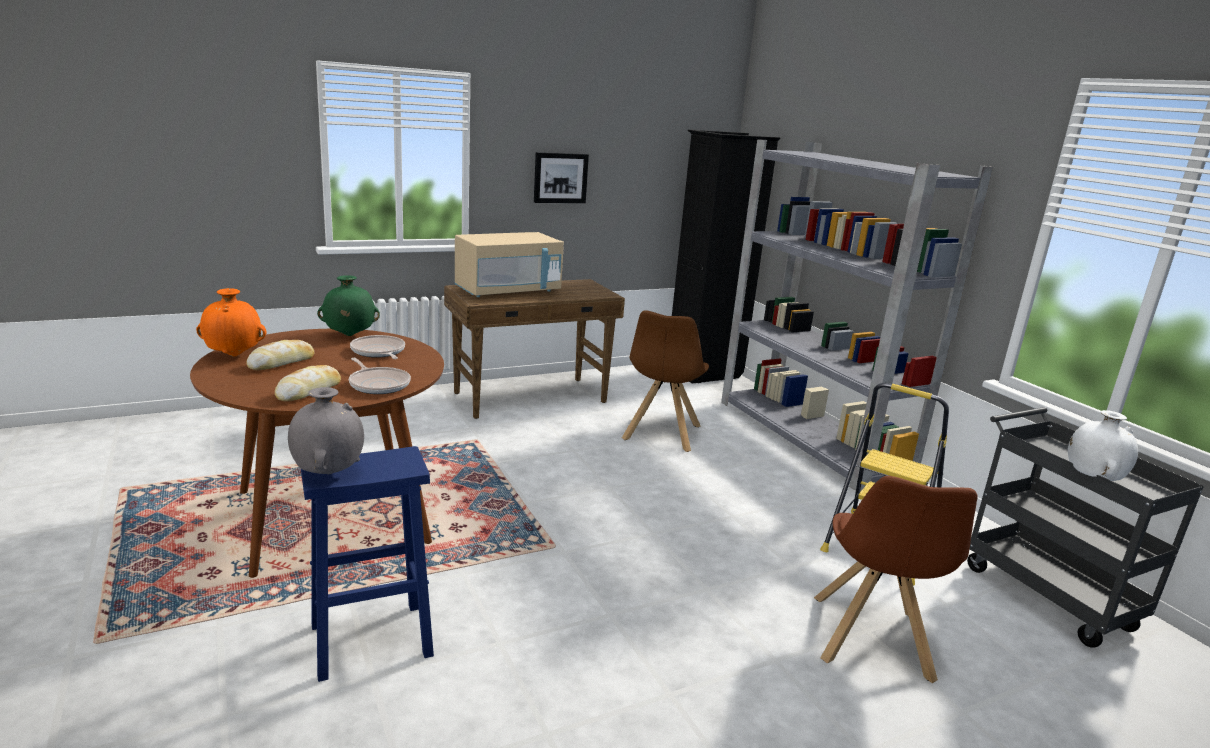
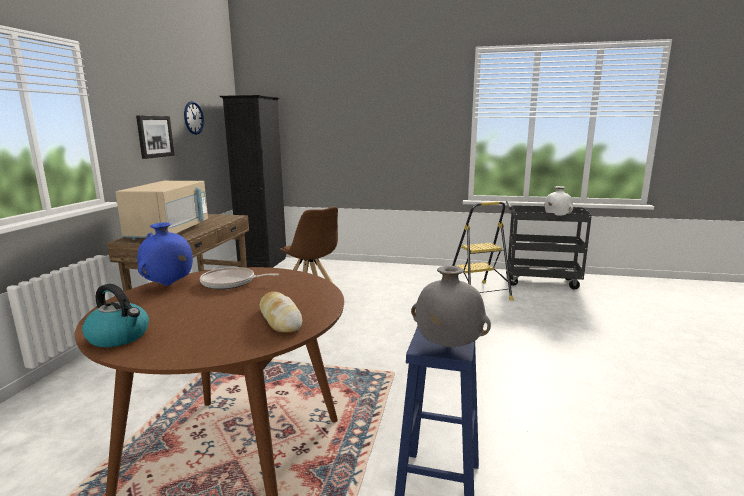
camera: 50 degrees left, 5 degrees down
orange vase [196,288,266,356] -> kettle [82,284,149,347]
bread [246,340,314,370] -> none
green vase [317,275,380,336] -> blue vase [137,222,193,286]
frying pan [349,358,411,394] -> none
grey bookcase [721,139,993,492] -> none
brown chair [814,476,978,683] -> none
none -> wall clock [184,101,204,135]

